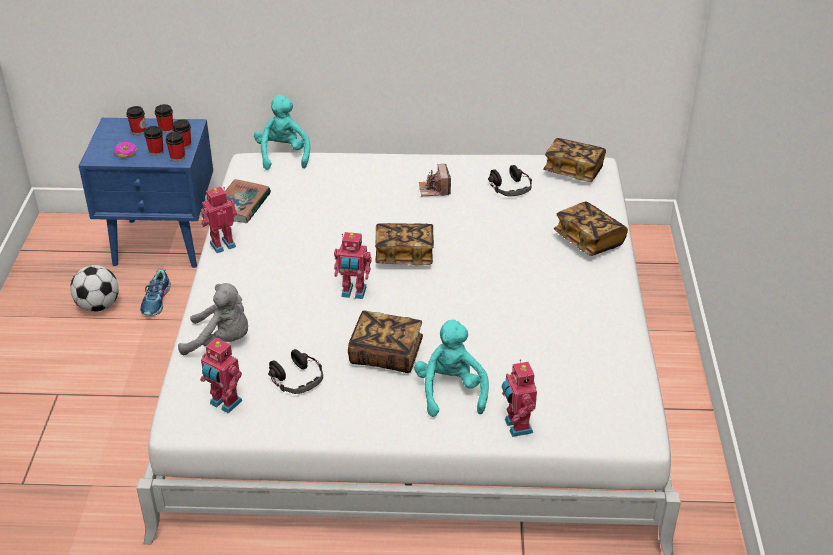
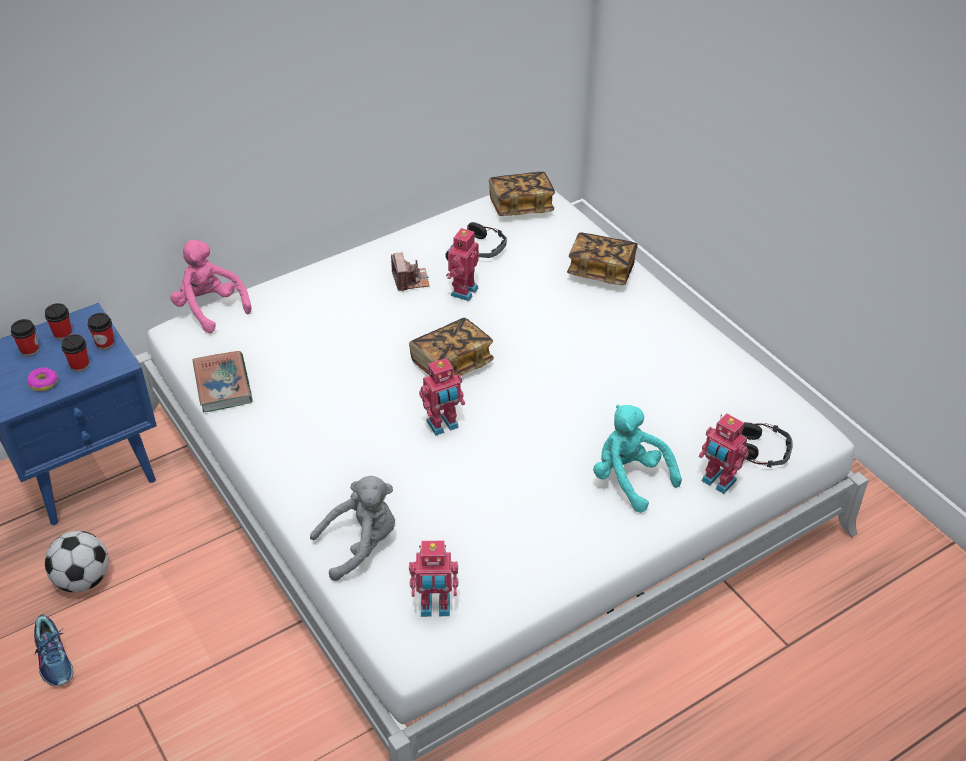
camera: 35 degrees left, 5 degrees up
shoe [140,269,171,316] -> shoe moved to [34,614,74,686]
cup [166,132,185,162] -> none
toy robot [201,187,237,253] -> toy robot moved to [446,227,479,301]
turquoise plush toy [254,95,310,170] -> pink plush toy [170,240,251,333]
headphones [268,349,323,394] -> headphones moved to [741,422,793,468]
book [348,310,423,373] -> none
camera [419,164,451,196] -> camera turned 150 degrees counterclockwise [391,252,430,292]

